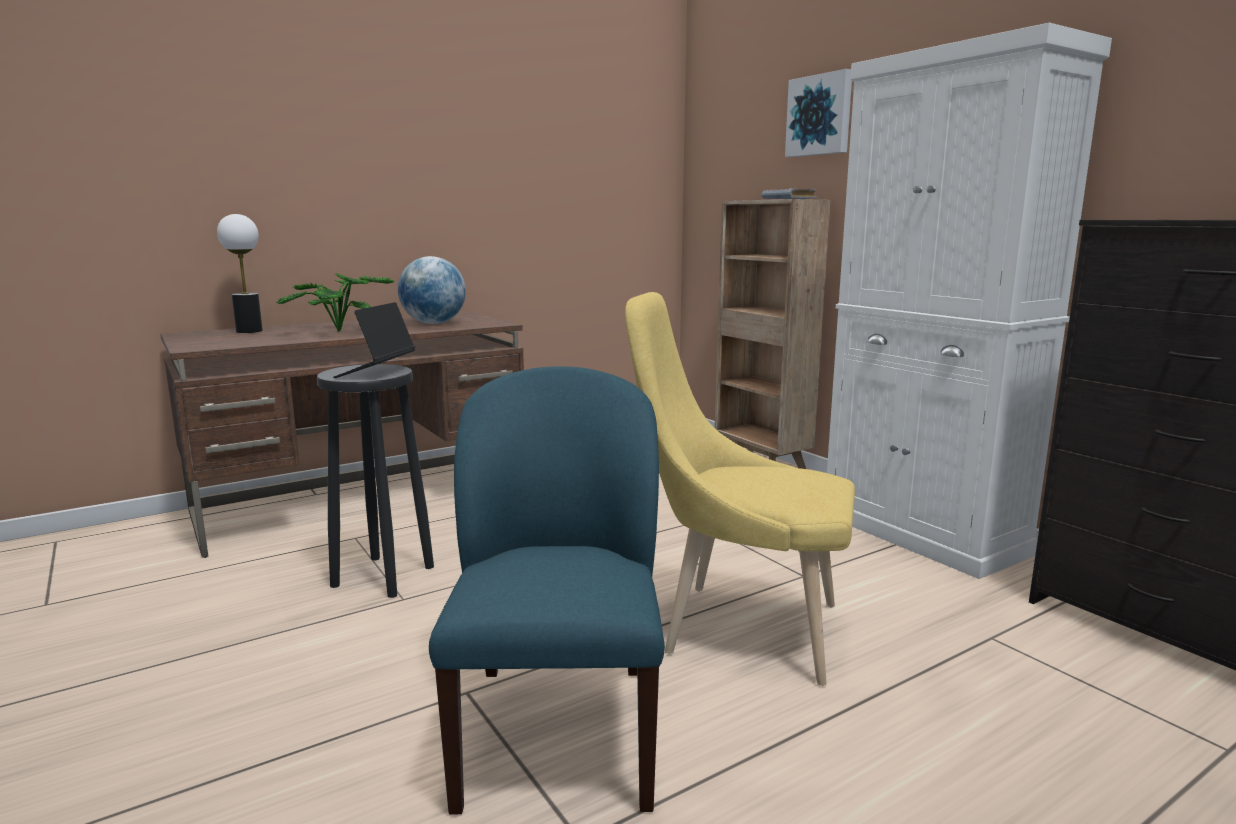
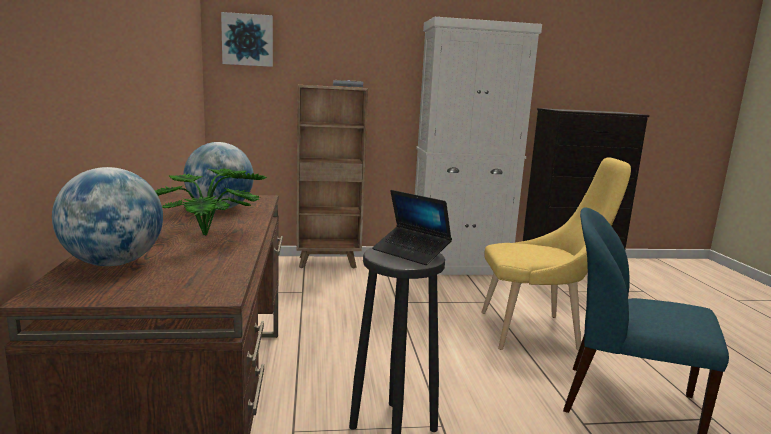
camera: 65 degrees left, 0 degrees up
table lamp [217,214,263,333] -> globe [52,167,163,266]
yellow chair [625,292,855,686] -> yellow chair turned 135 degrees counterclockwise [481,157,631,350]
picture [785,69,852,157] -> picture moved to [221,12,273,67]

